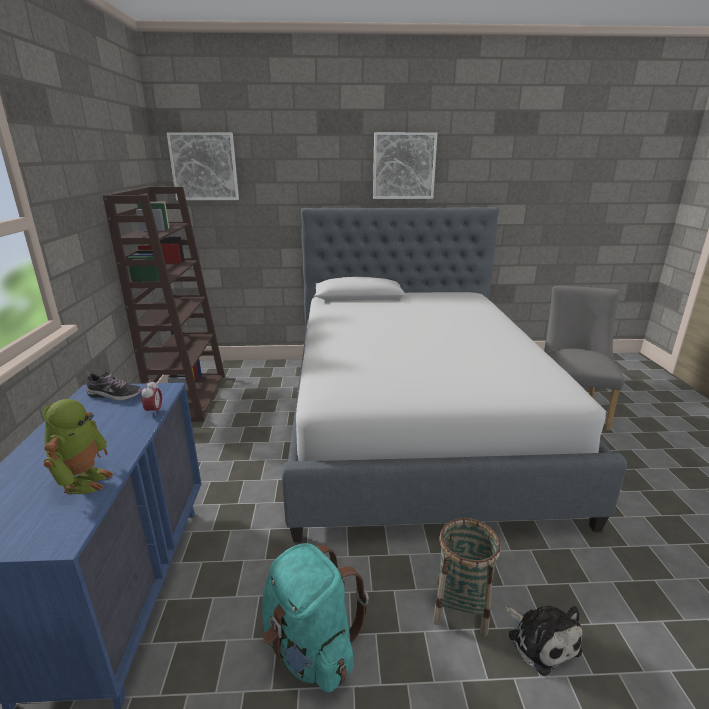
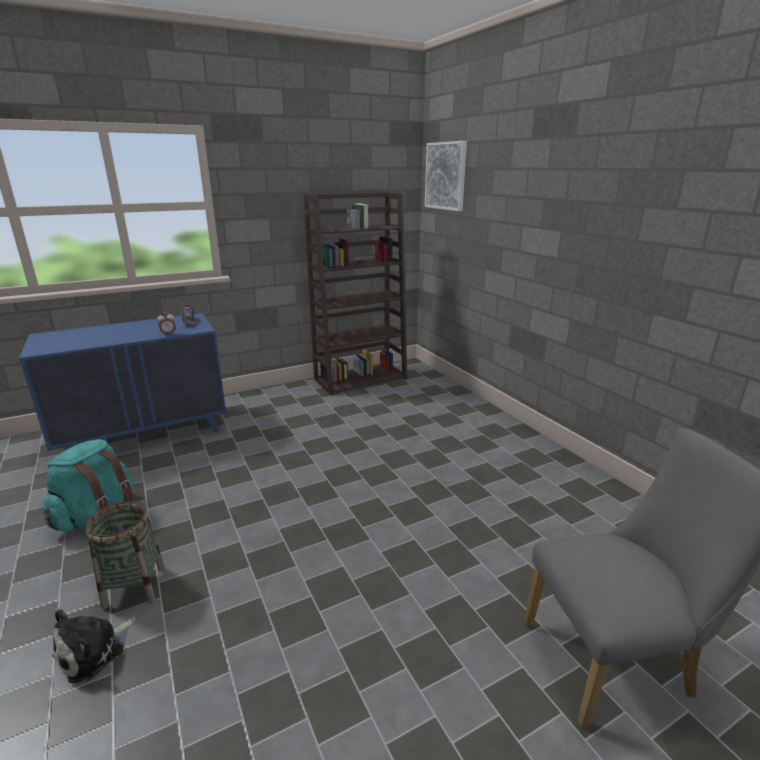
camera: 65 degrees right, 0 degrees up
toy robot [42,399,114,494] -> none
bed [282,207,627,542] -> none
picture [373,132,437,199] -> none

